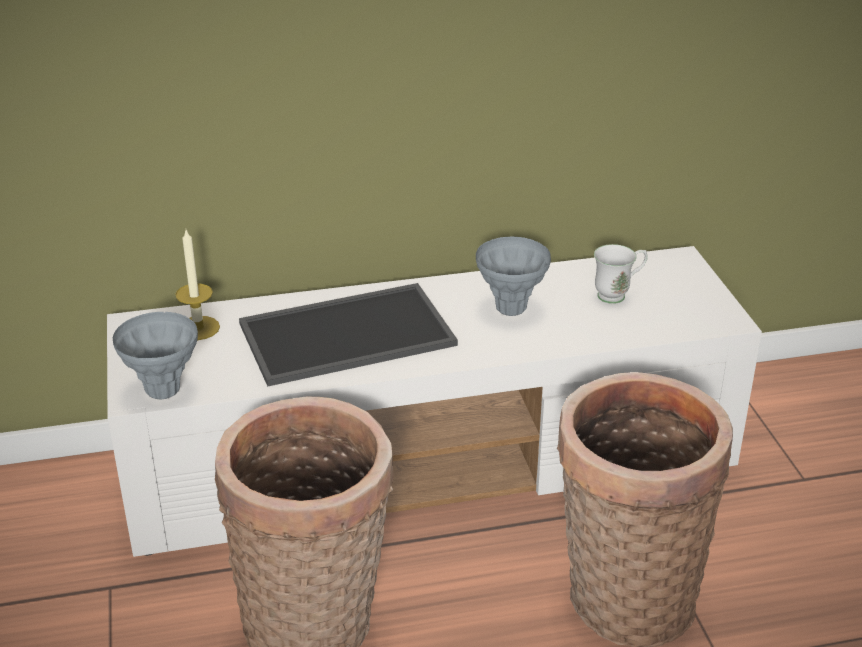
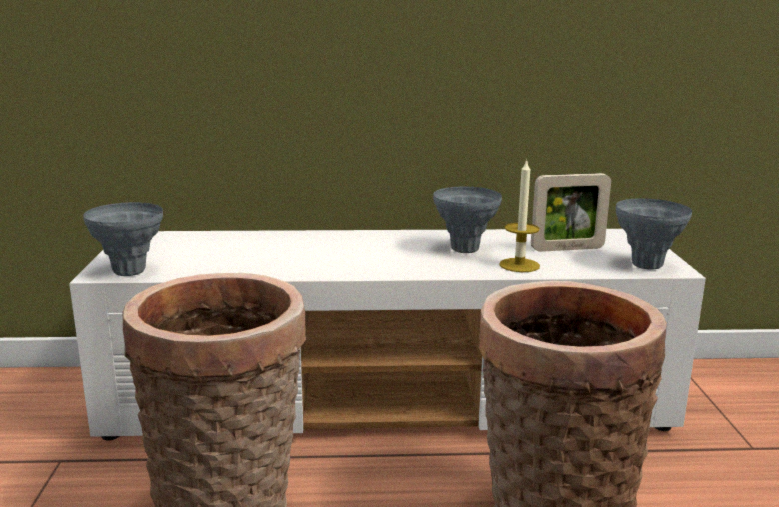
camera: 10 degrees right, 15 degrees down
candle [175,230,220,340] -> candle moved to [499,159,540,272]
tray [239,283,458,386] -> none
white mug [594,244,648,304] -> picture frame [531,173,611,252]
none -> grey vase [616,198,692,270]

